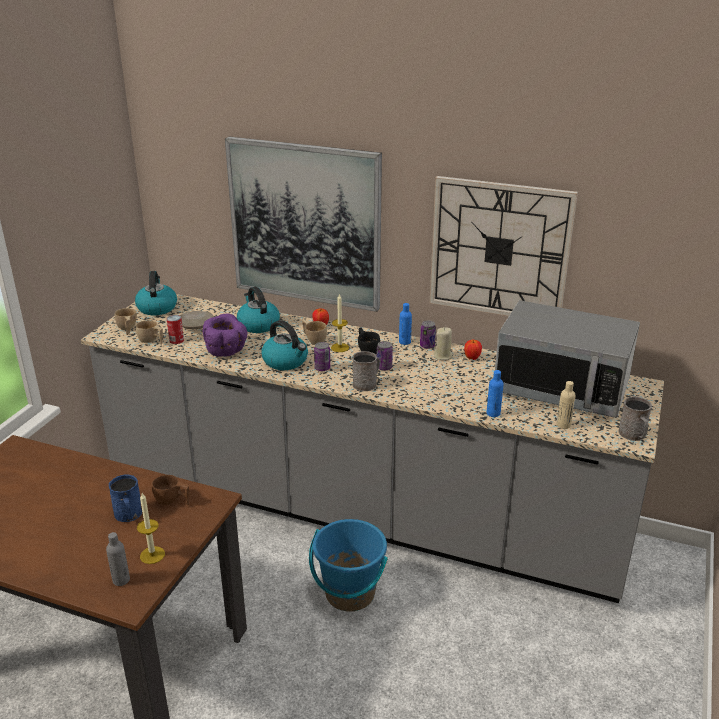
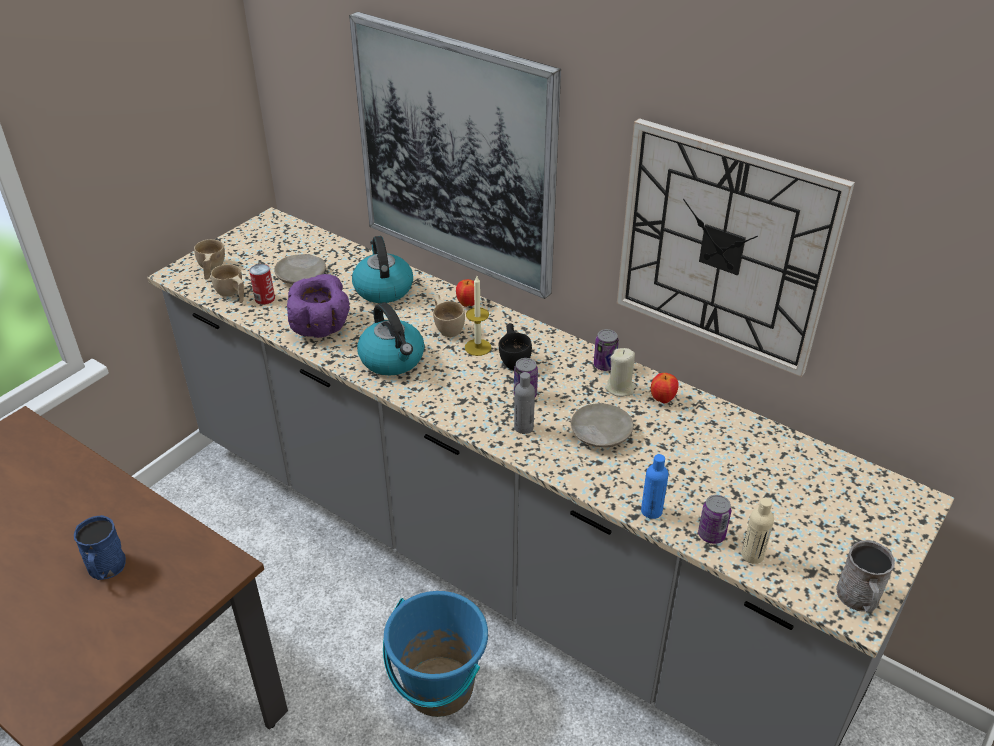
camera: 15 degrees right, 10 degrees up
grey bottle [106,532,130,586] -> grey bottle moved to [514,372,535,434]
kettle [135,271,177,315] -> none
candle [137,493,165,564] -> none
brown cup [152,475,189,505] -> none
can [314,342,330,371] -> can moved to [698,495,731,544]
grey mug [352,351,379,391] -> none
blue bottle [399,303,412,345] -> none
microwave [495,300,640,418] -> none
none -> beige plate [571,403,633,447]

